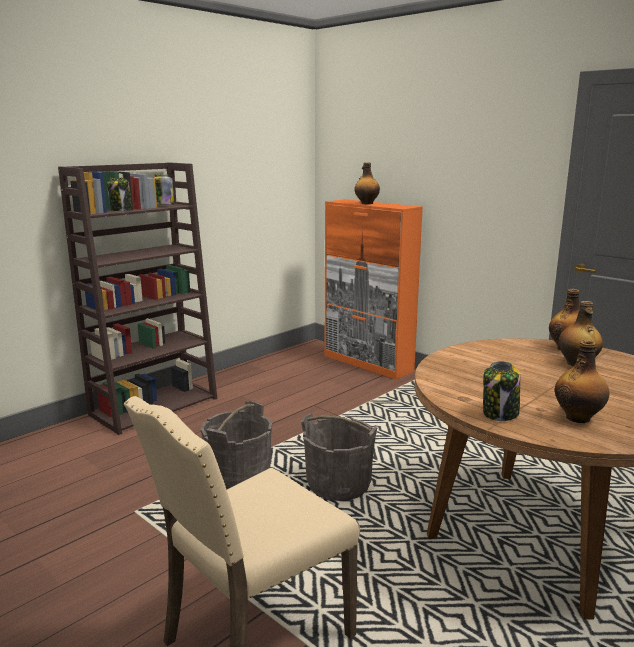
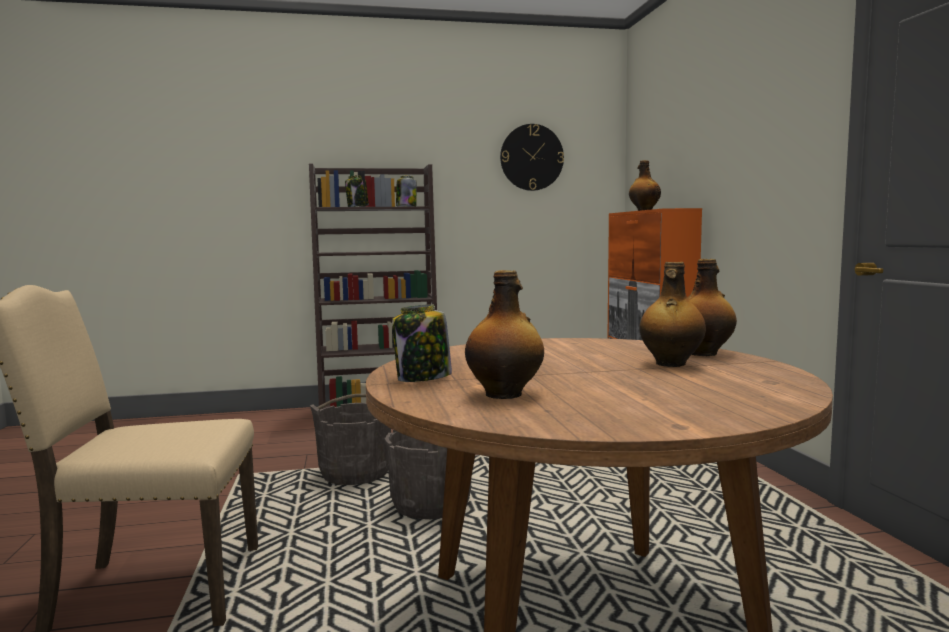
camera: 35 degrees right, 10 degrees down
none -> wall clock [500,124,564,191]

